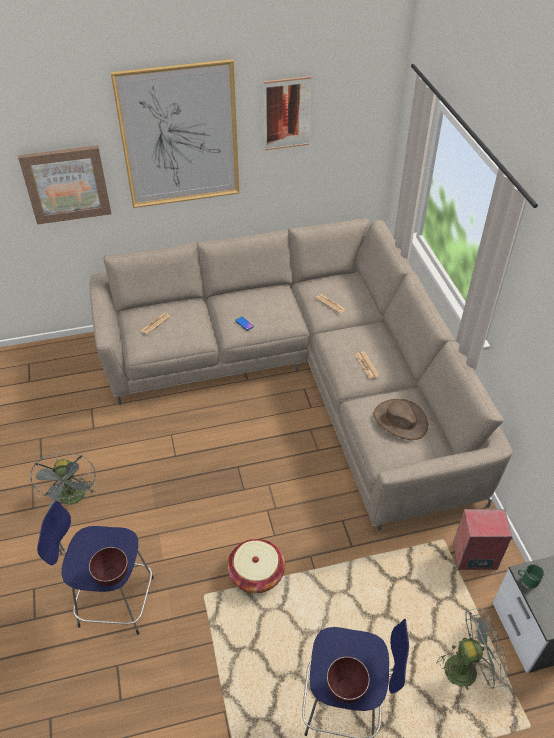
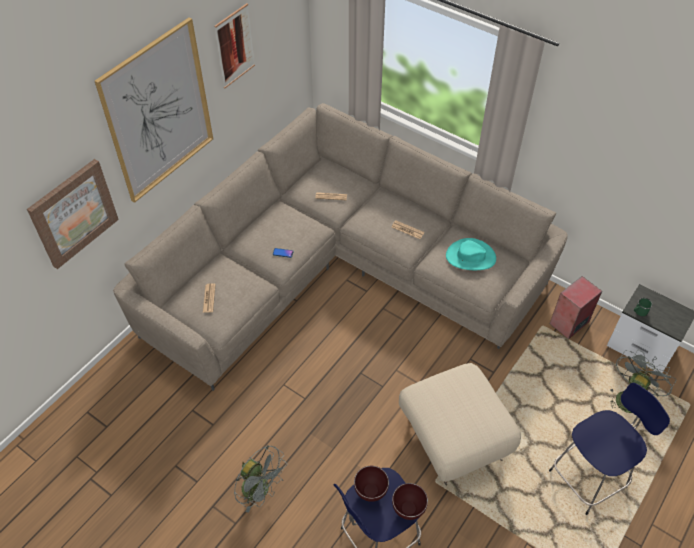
camera: 40 degrees left, 5 degrees up
basket [227,539,285,593] -> beige ottoman [399,363,521,486]
brown bowl [327,656,370,703] -> brown bowl moved to [354,466,389,502]
brown hat [374,399,428,440] -> turquoise hat [446,238,496,270]

